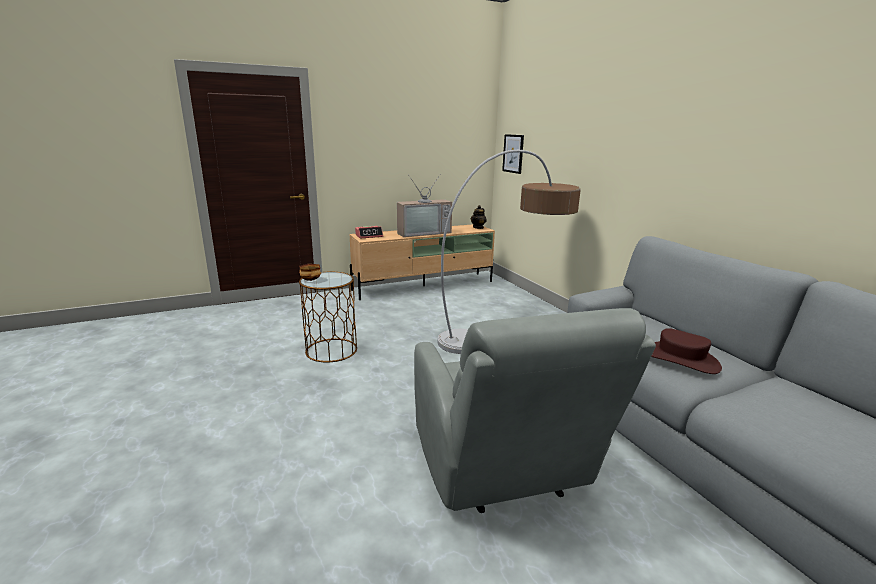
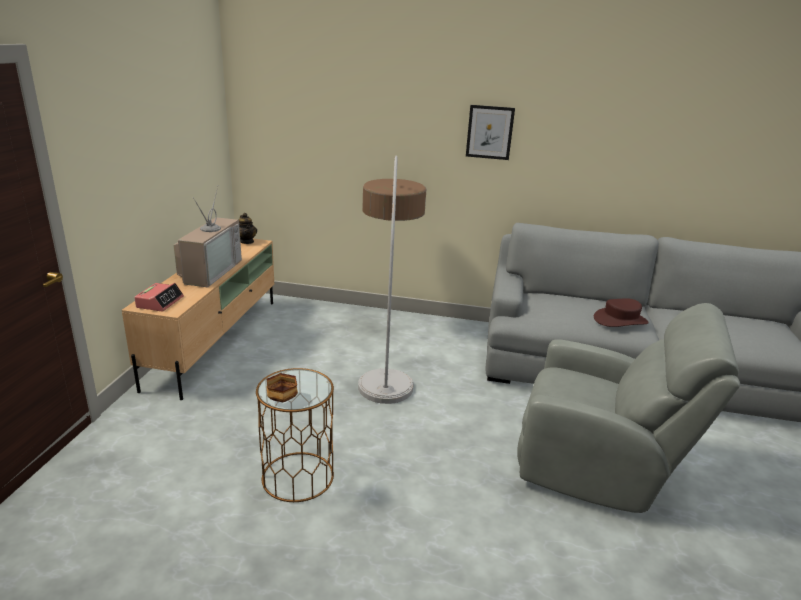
camera: 55 degrees left, 5 degrees up
picture [502,134,524,174] -> picture moved to [466,105,515,160]

